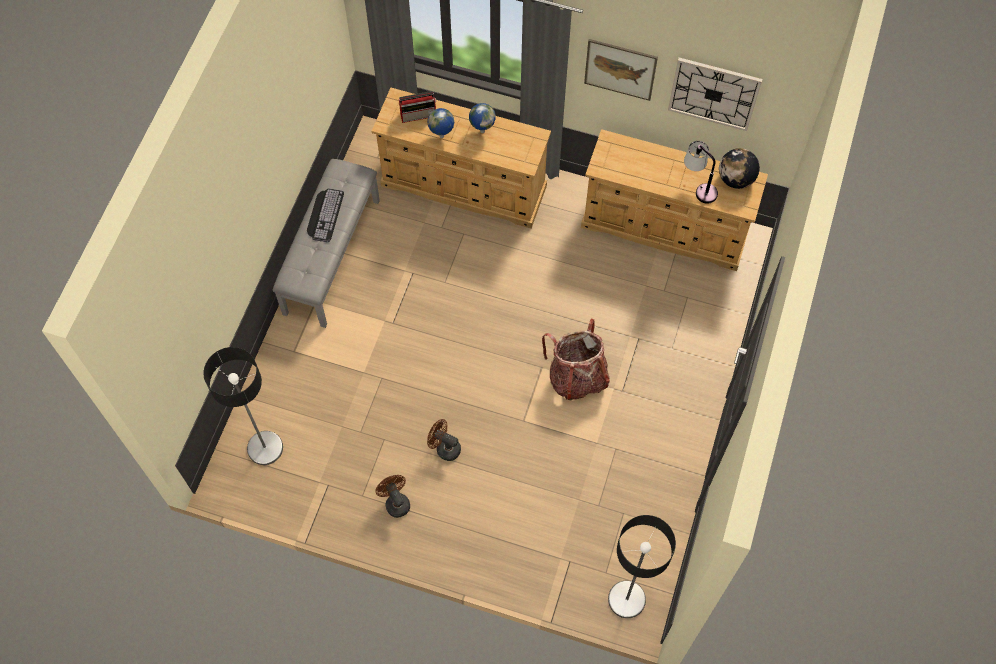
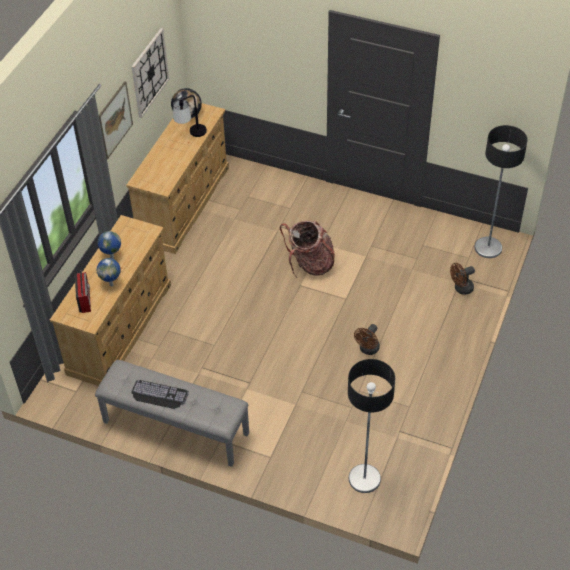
camera: 85 degrees left, 15 degrees down
brown fan [375,475,410,518] -> brown fan moved to [450,263,475,295]

